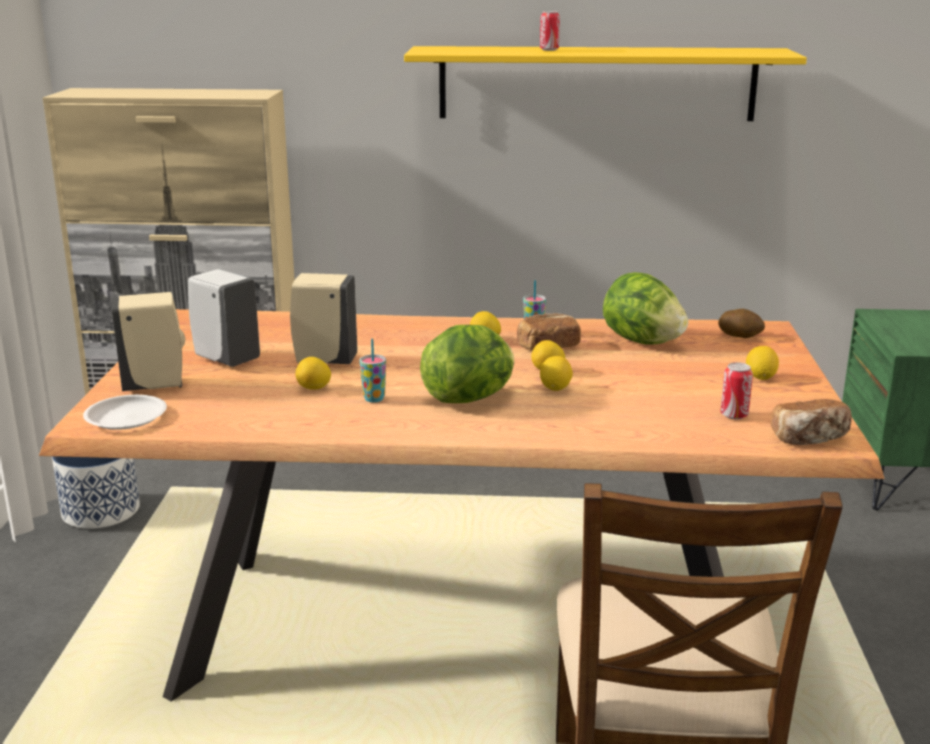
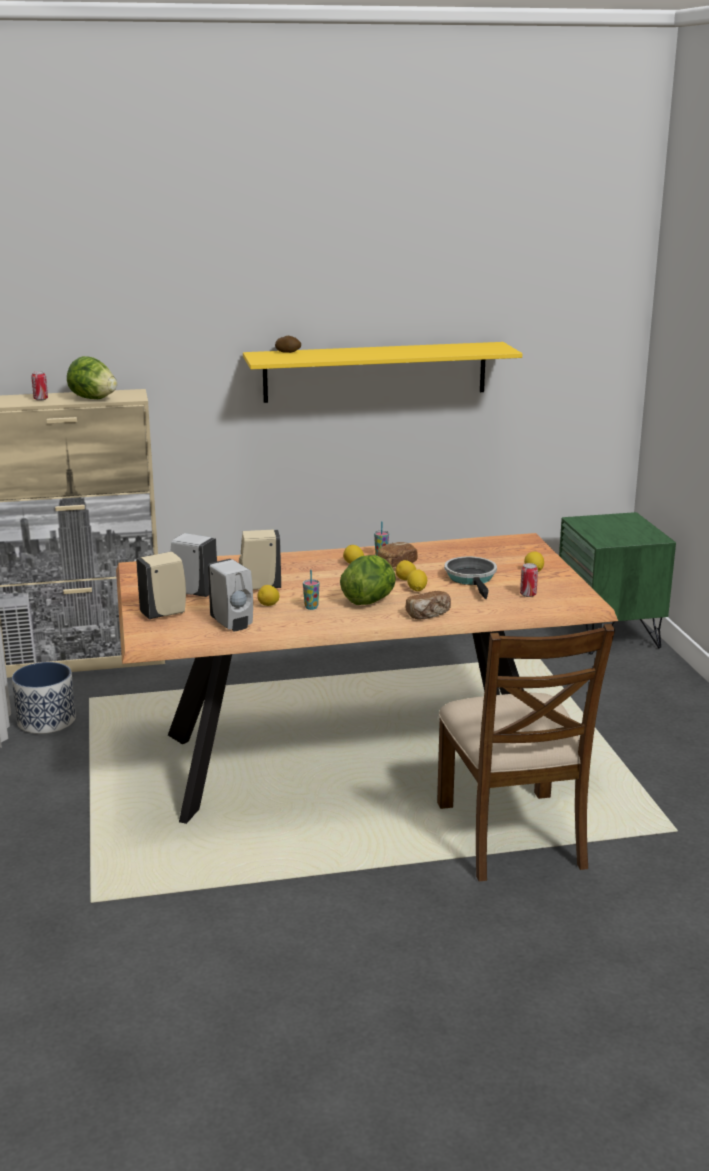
camera: 15 degrees left, 0 degrees up
white plate [83,395,167,430] -> none
can [540,11,560,51] -> can moved to [31,371,48,401]
lettuce [603,272,688,345] -> lettuce moved to [67,356,117,399]
potato [718,309,765,338] -> potato moved to [275,336,301,353]
bread [771,399,852,445] -> bread moved to [405,591,451,620]
none -> white soap dispenser [208,559,253,631]
none -> frying pan [444,556,497,599]

